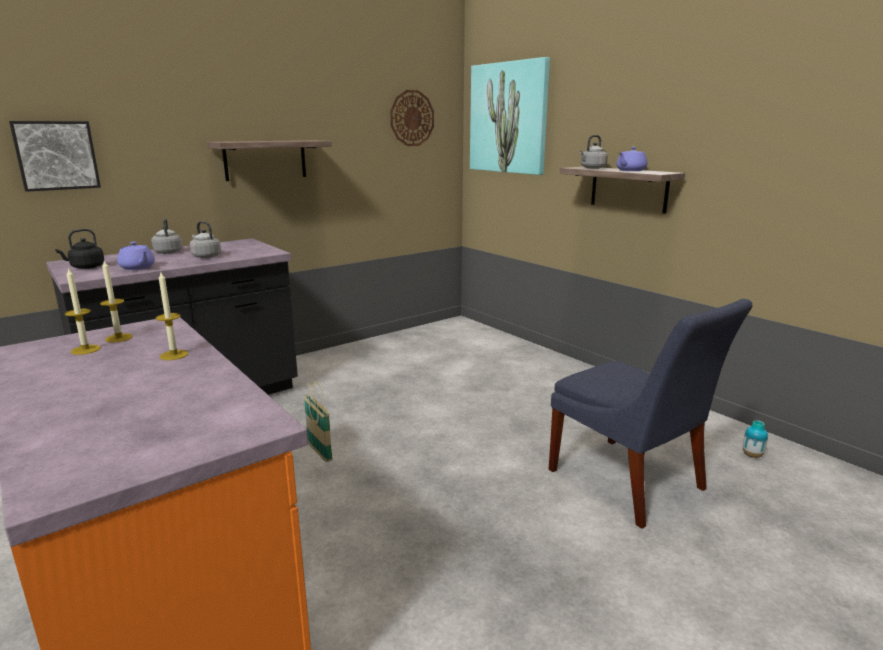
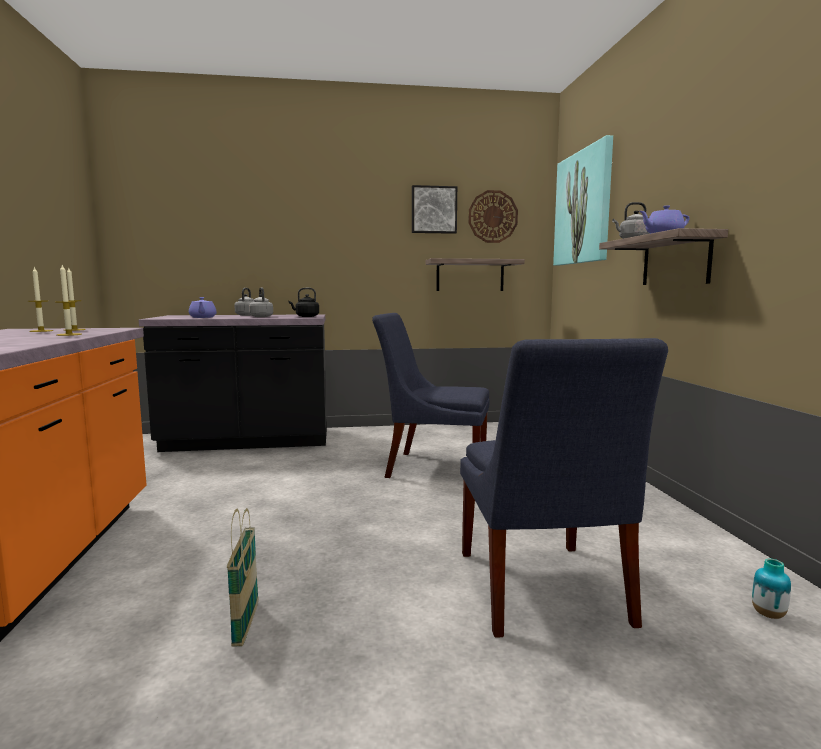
camera: 30 degrees right, 10 degrees down
picture [9,121,101,192] -> picture moved to [412,185,457,234]
black kettle [55,229,105,269] -> black kettle moved to [289,288,319,317]
shelf [207,140,332,181] -> shelf moved to [426,258,525,291]
basket [304,381,333,462] -> basket moved to [227,508,258,647]
none -> blue chair [372,313,490,478]

